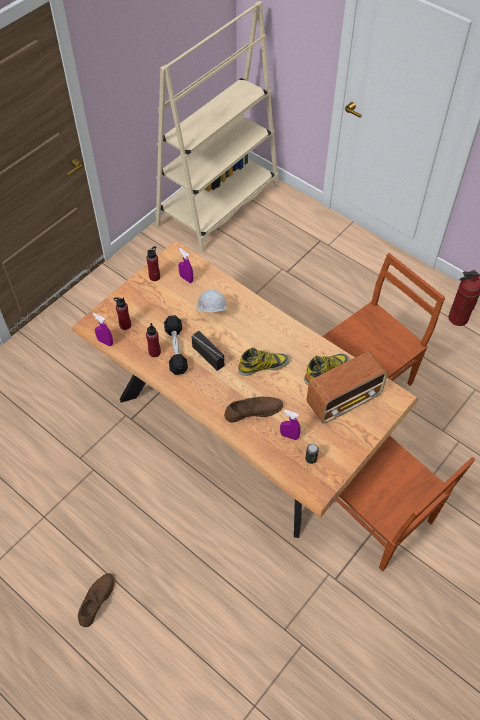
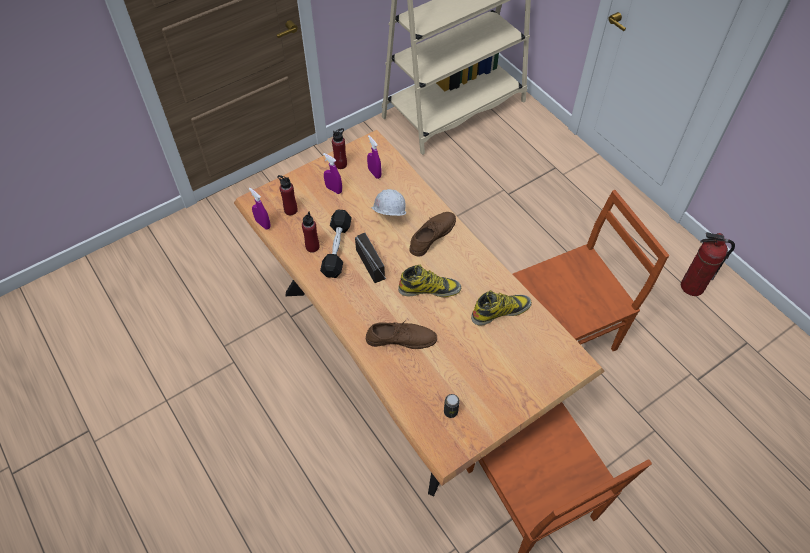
camera: 15 degrees right, 0 degrees up
brown shoe [78,573,115,627] -> brown shoe moved to [409,212,456,257]
purple spray bottle [280,410,301,440] -> purple spray bottle moved to [323,153,342,194]
radio [306,351,387,423] -> none

